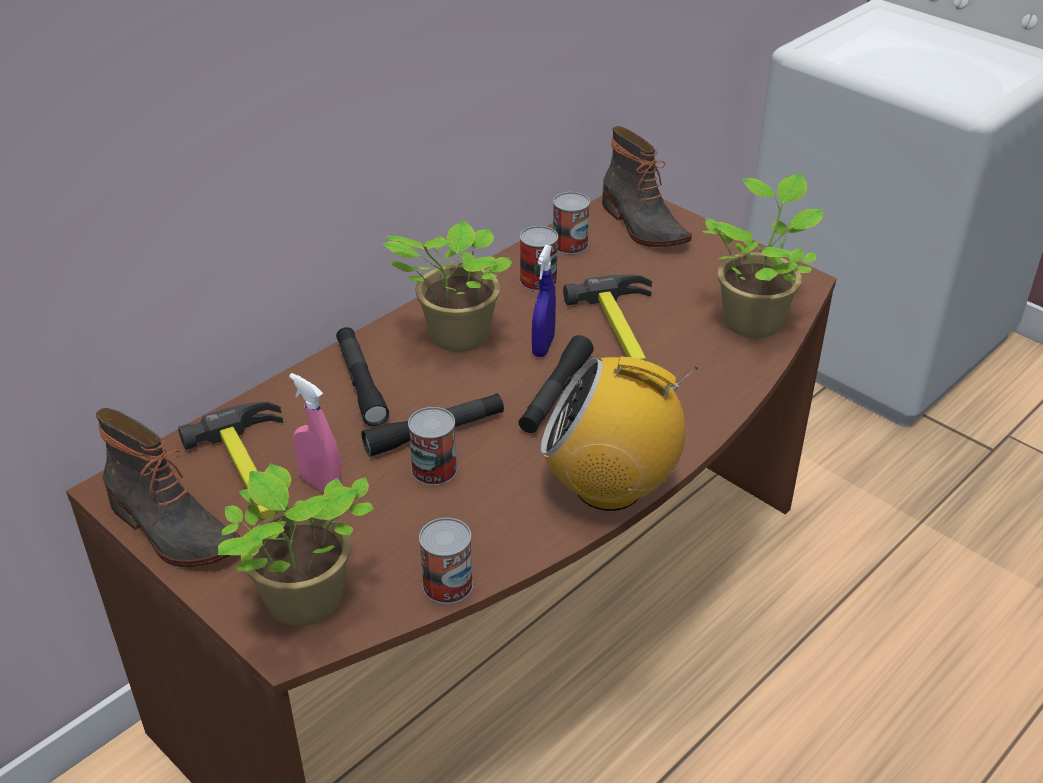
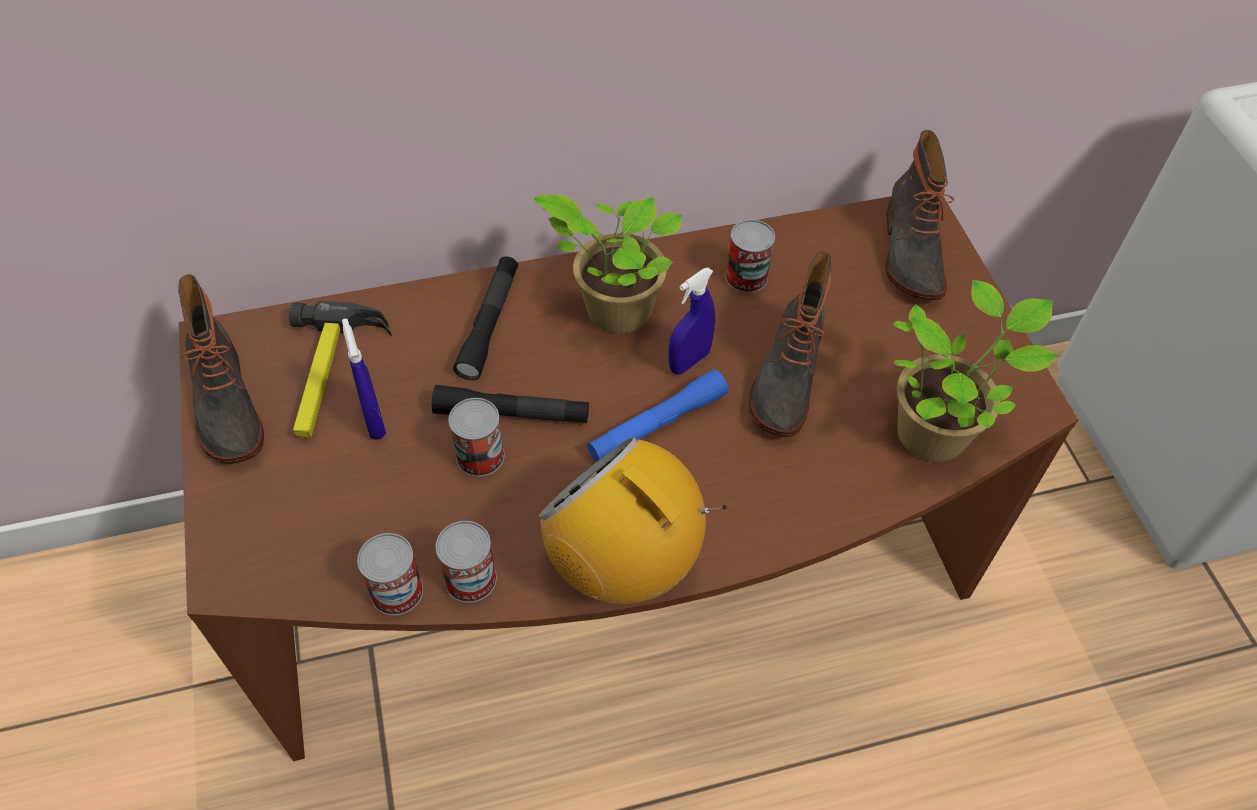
camera: 30 degrees right, 15 degrees up
potted plant [218,463,374,626] -> none
pink spray bottle [289,373,342,492] -> blue spray bottle [342,318,386,440]
black flashlight [518,335,594,433] -> blue flashlight [587,369,728,462]
can [553,192,590,255] -> can moved to [436,521,497,603]
hammer [563,275,652,361] -> boot [749,252,831,437]

